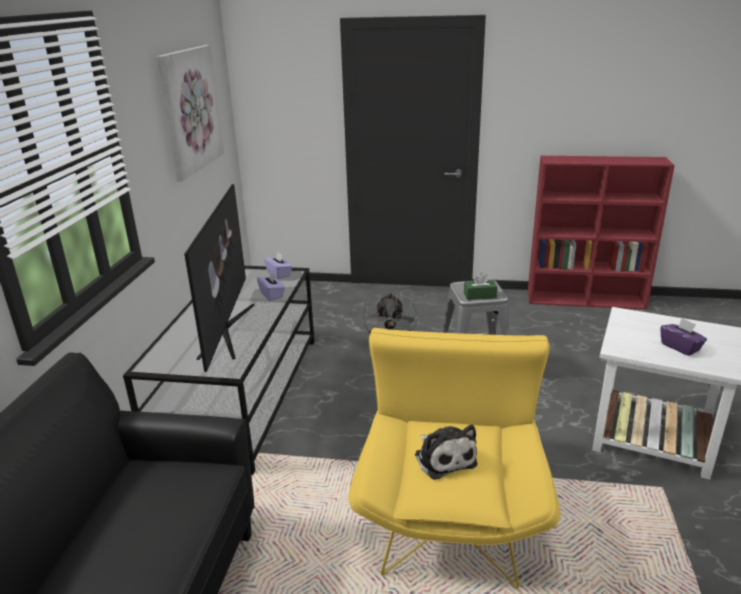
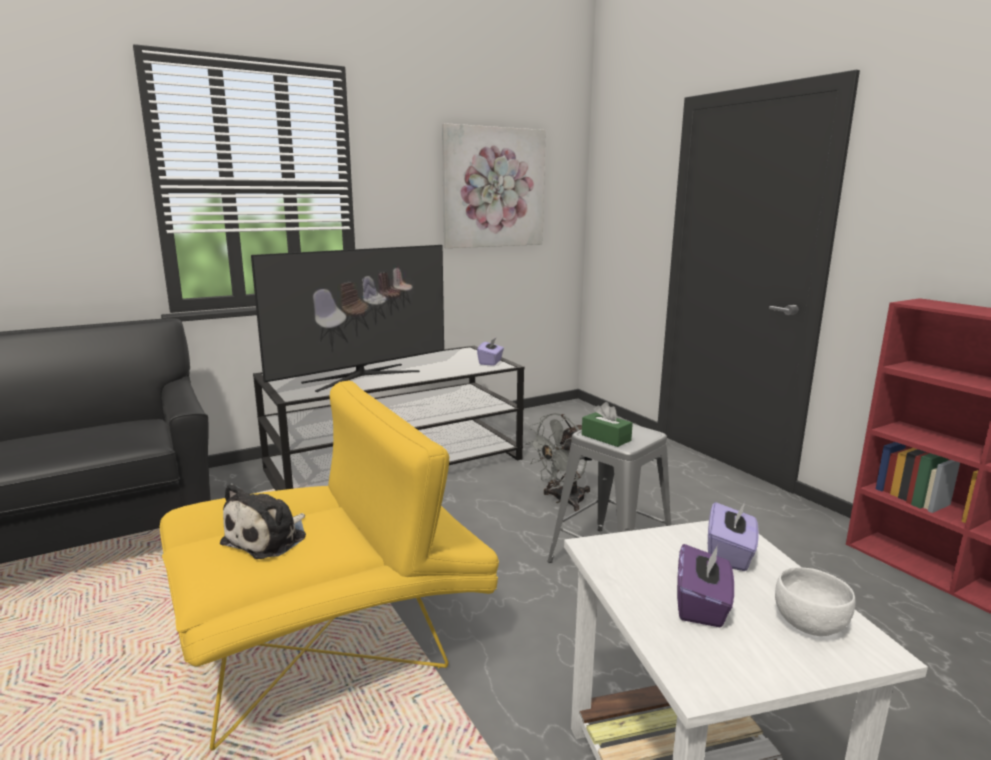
camera: 50 degrees right, 10 degrees down
purple tissue box [257,272,285,301] -> purple tissue box moved to [708,500,759,571]
none -> white bowl [775,567,855,636]

